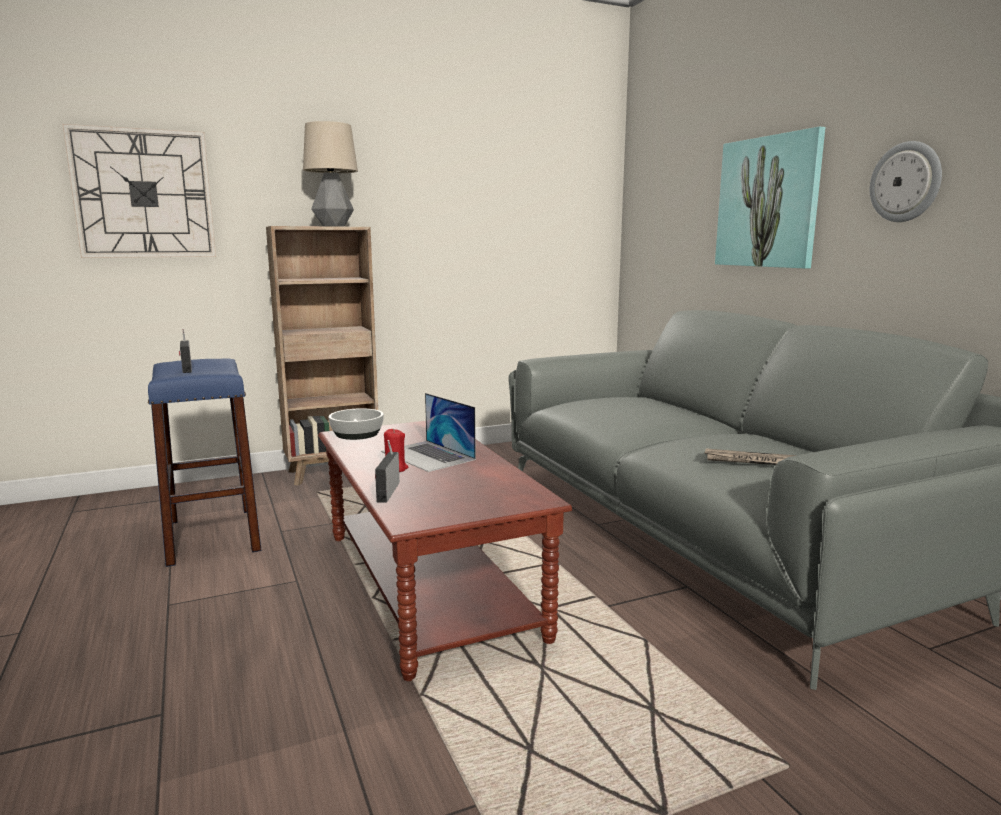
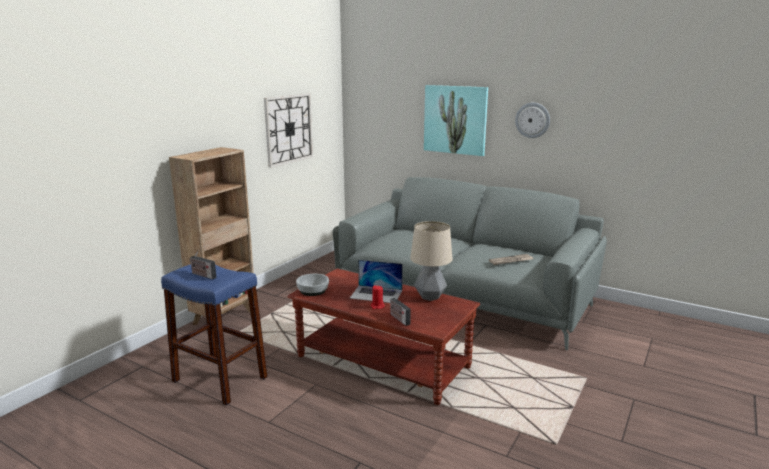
camera: 35 degrees left, 5 degrees up
wall clock [63,124,216,258] -> wall clock moved to [264,93,313,168]
table lamp [303,121,358,227] -> table lamp moved to [410,221,452,301]

